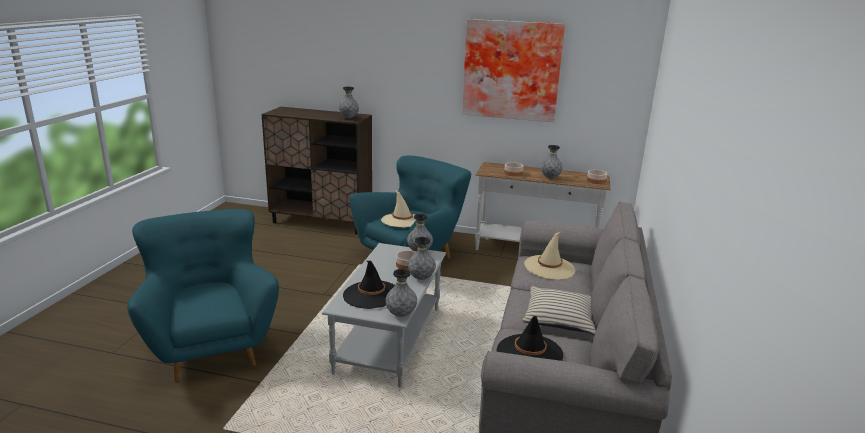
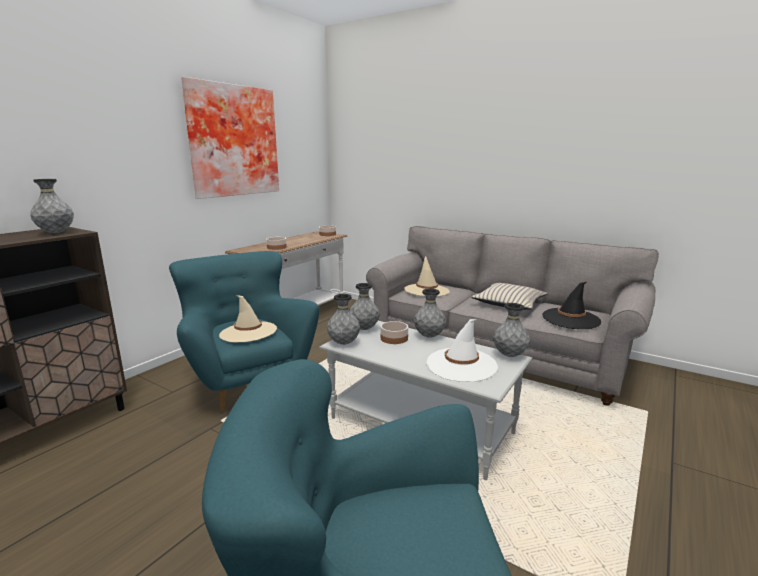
camera: 70 degrees left, 5 degrees down
black hat [343,261,395,309] -> white hat [427,319,498,382]
grey vase [541,145,563,178] -> grey vase moved to [327,294,360,345]

